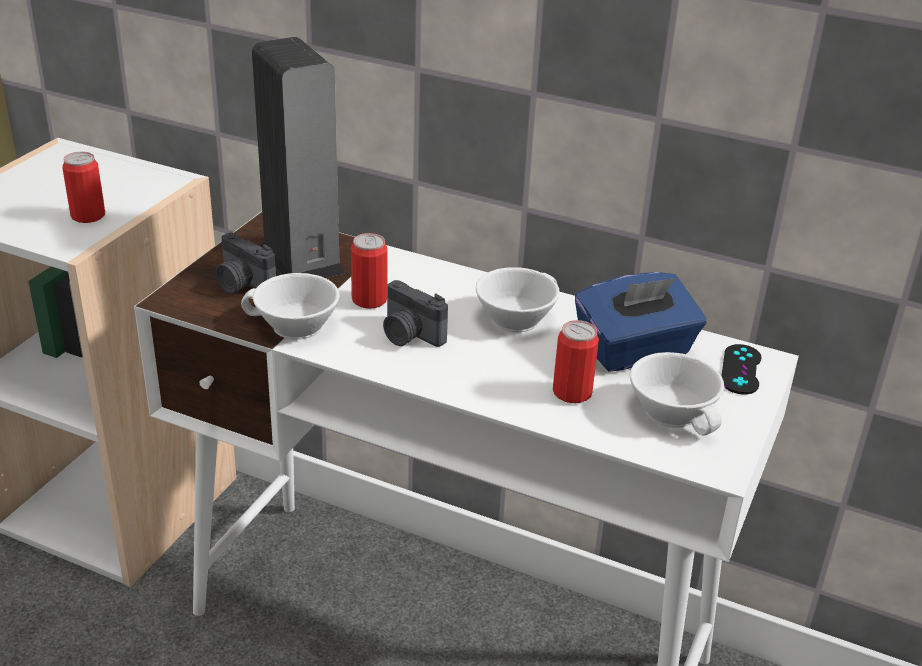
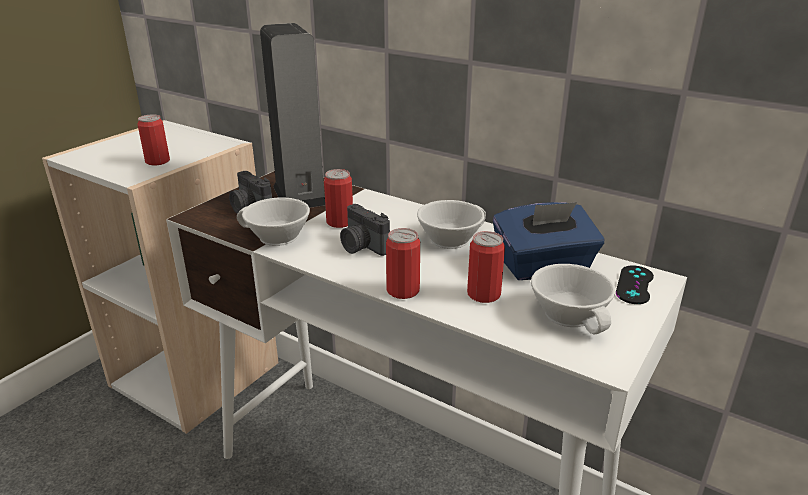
camera: 10 degrees right, 5 degrees down
none -> can [386,228,420,299]

